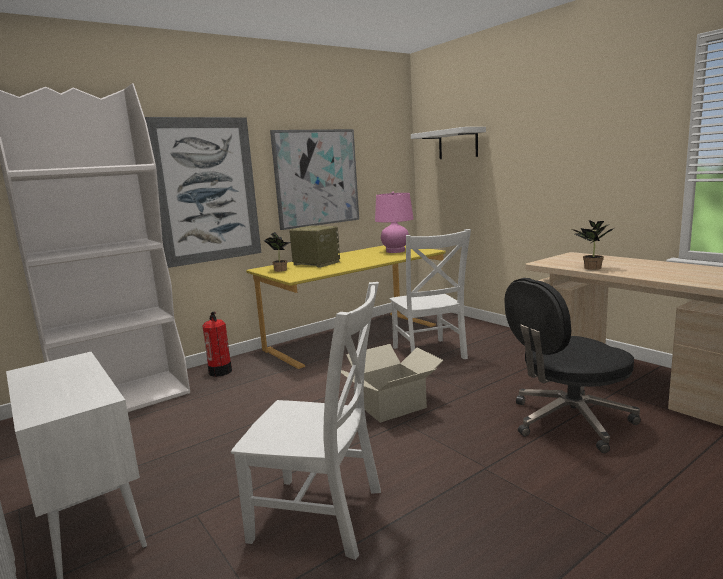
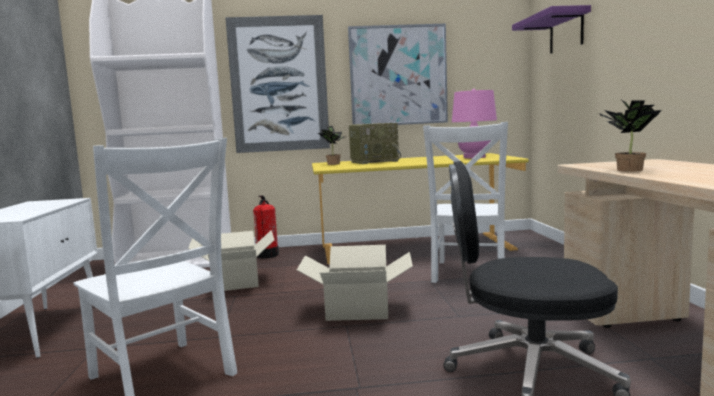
camera: 30 degrees right, 5 degrees down
radio [289,226,340,268] -> radio turned 90 degrees clockwise [349,123,401,164]
white shelf [411,127,486,159] -> purple shelf [512,5,591,54]
none -> cardboard box [188,230,274,291]

